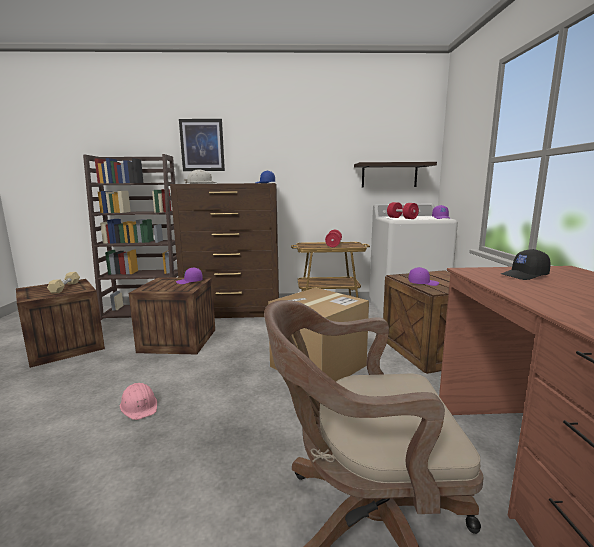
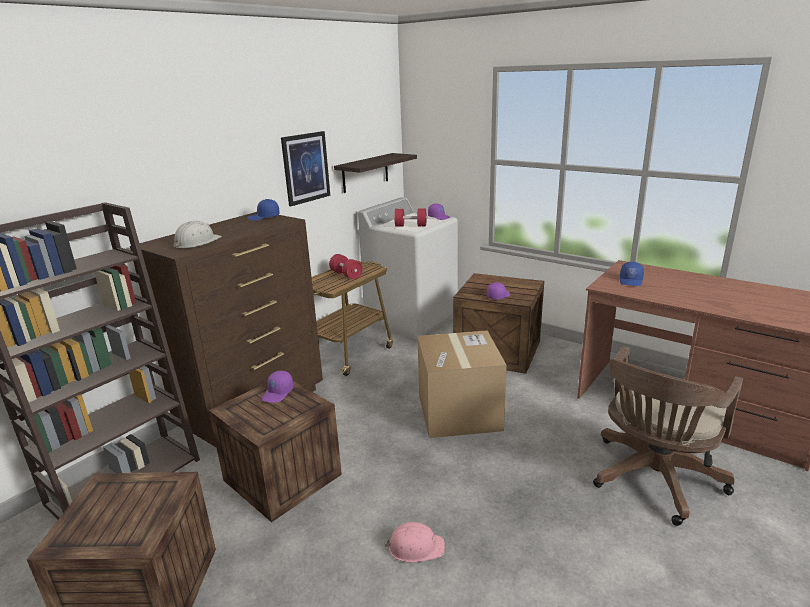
camera: 50 degrees left, 10 degrees up
beige dumbbell [47,272,80,293] -> none
picture [179,119,225,171] -> picture moved to [281,131,330,206]
black cap [501,249,551,280] -> blue cap [620,262,644,286]

